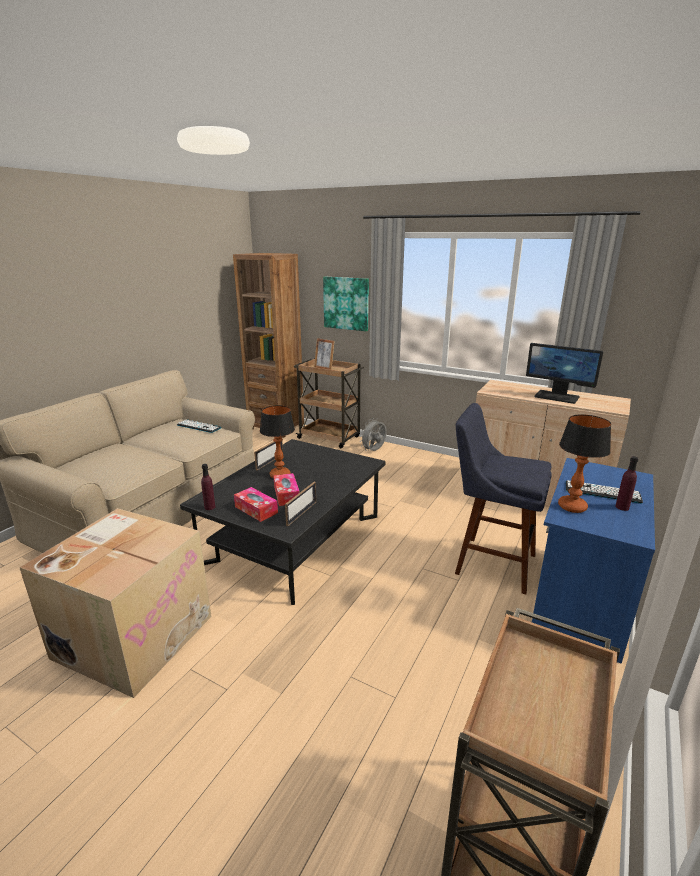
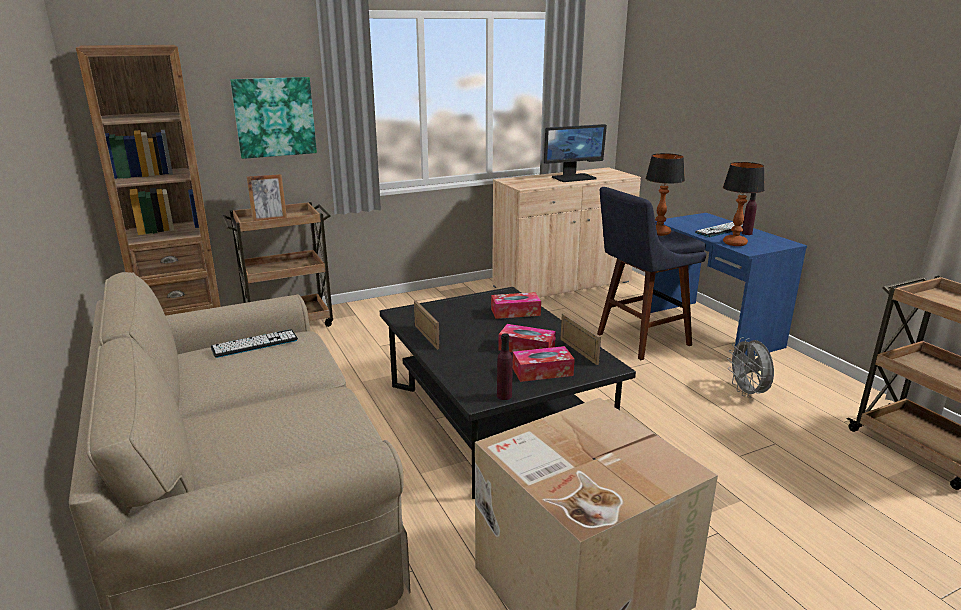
camera: 55 degrees left, 0 degrees up
table lamp [260,405,295,479] -> table lamp moved to [646,153,685,236]
grey fan [361,418,387,451] -> grey fan moved to [728,337,774,398]
none -> tissue box [491,292,541,319]

